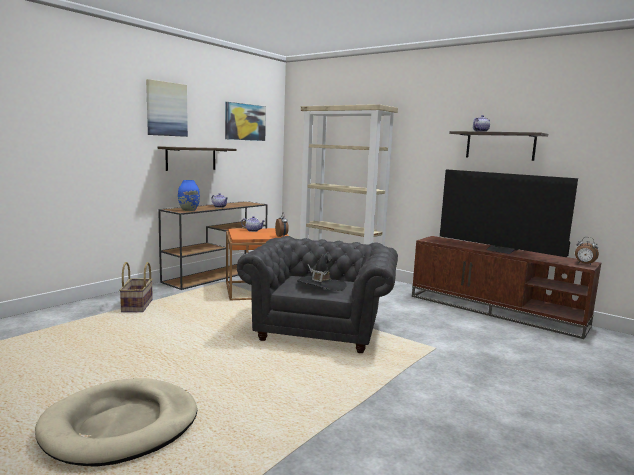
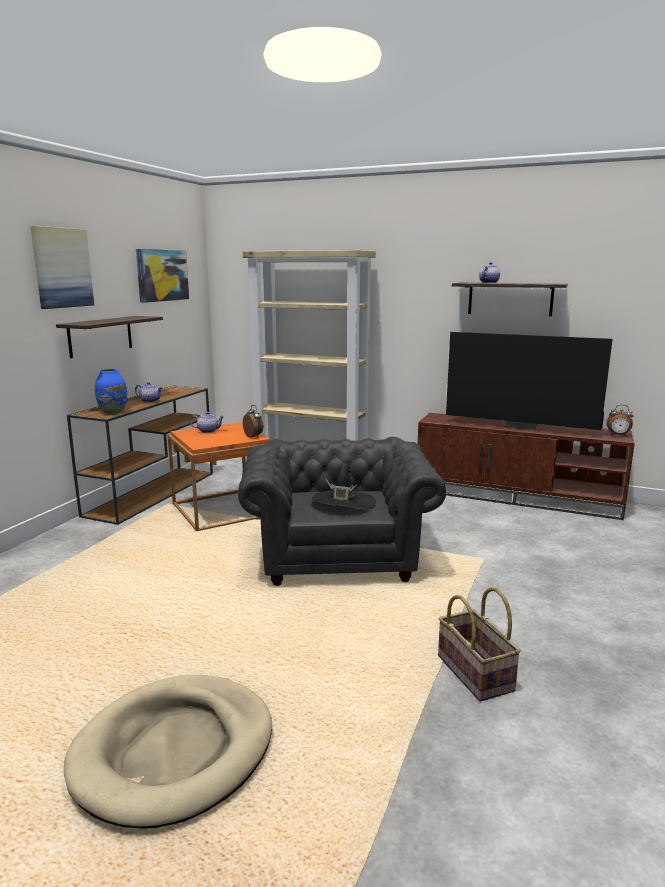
camera: 15 degrees left, 5 degrees up
basket [119,262,153,312] -> basket moved to [438,587,521,702]

